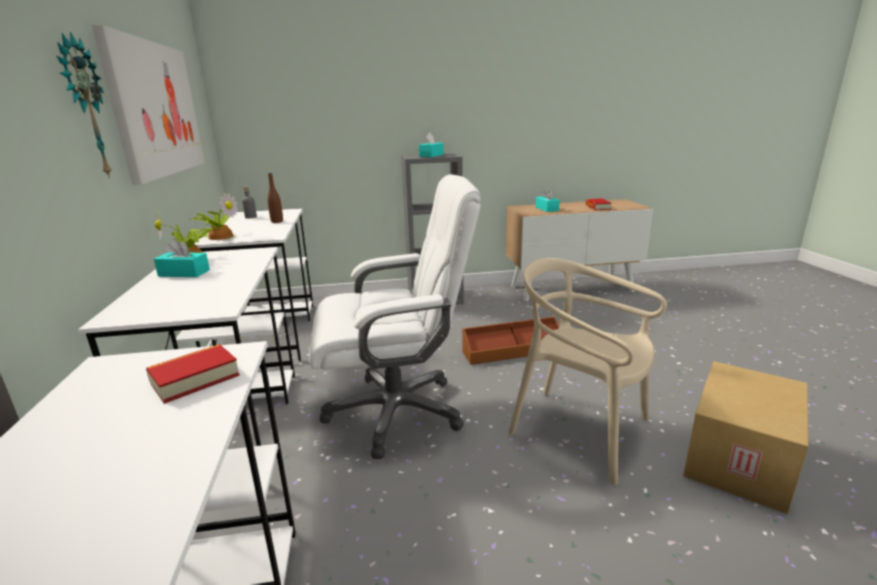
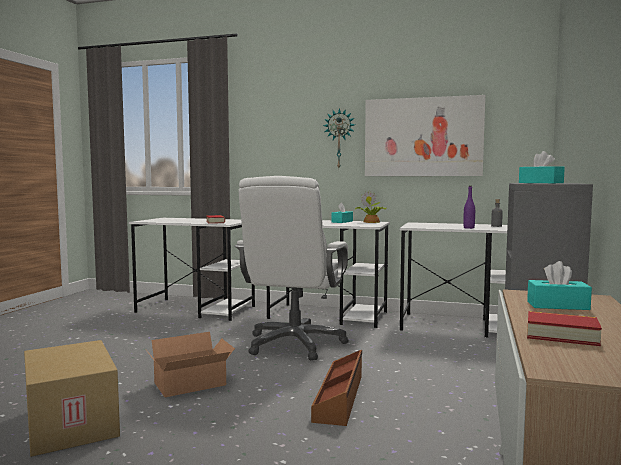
camera: 115 degrees right, 15 degrees down
potted plant [189,193,238,240] -> none
brown bottle [267,173,283,223] -> purple bottle [463,186,475,229]
beige chair [508,258,667,485] -> cardboard box [146,332,235,397]

